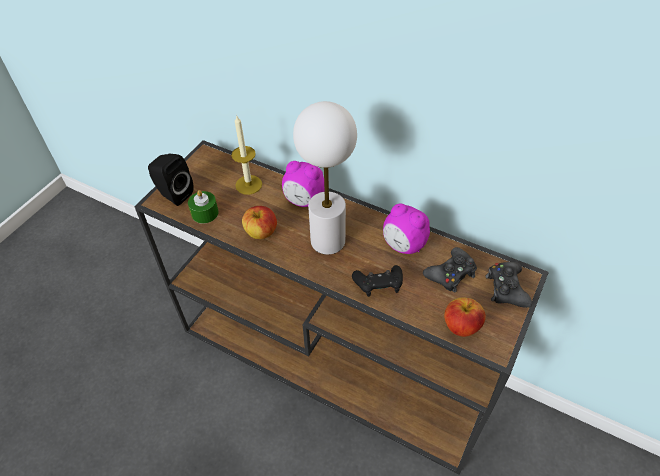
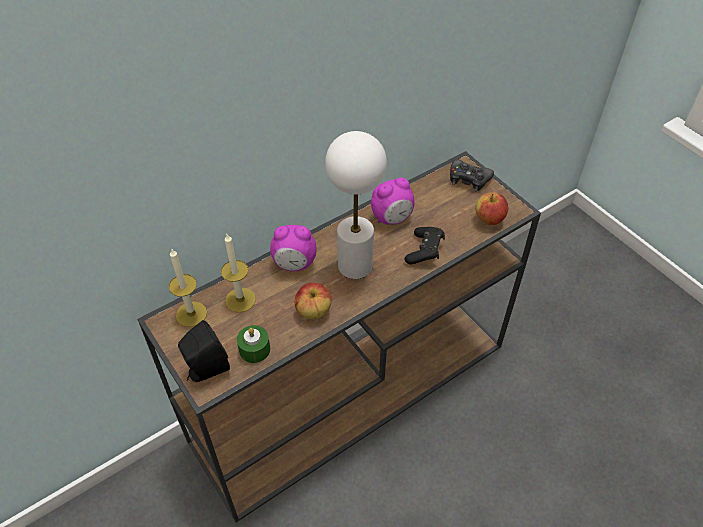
camera: 65 degrees left, 0 degrees up
alarm clock [282,161,325,207] -> alarm clock turned 45 degrees clockwise [270,225,316,271]
black game controller [423,247,477,293] -> none
none -> candle [169,249,207,327]

